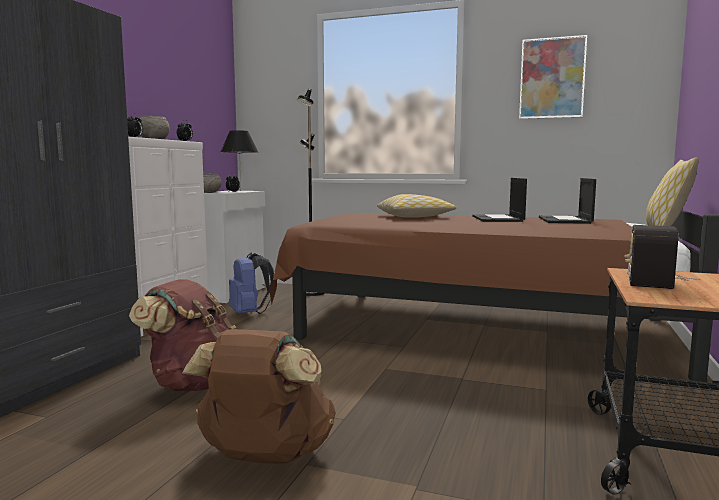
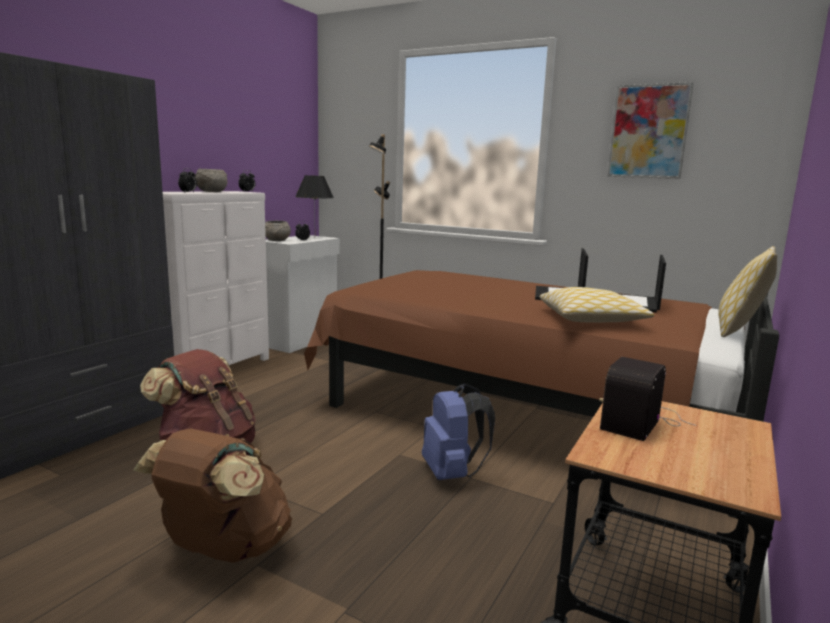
camera: 10 degrees right, 5 degrees up
blue backpack [229,252,274,314] -> blue backpack moved to [422,383,495,480]
pillow [377,194,456,218] -> pillow moved to [540,287,654,323]

